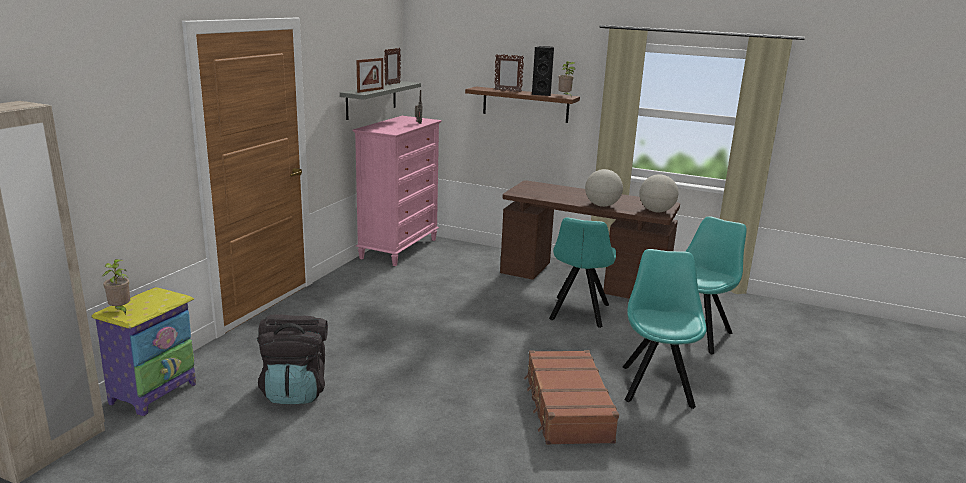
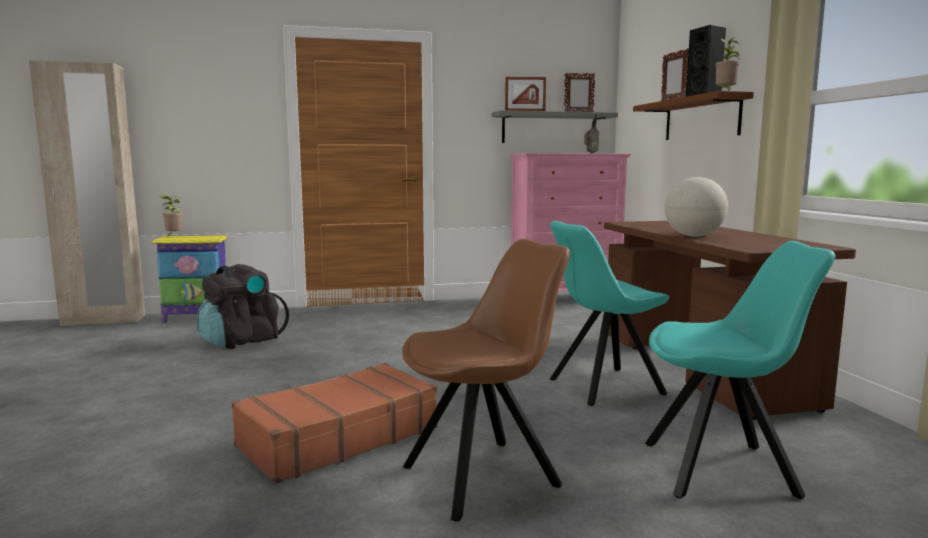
camera: 55 degrees right, 10 degrees down
turquoise chair [623,249,707,409] -> brown chair [402,239,570,521]
globe [639,175,678,212] -> none

